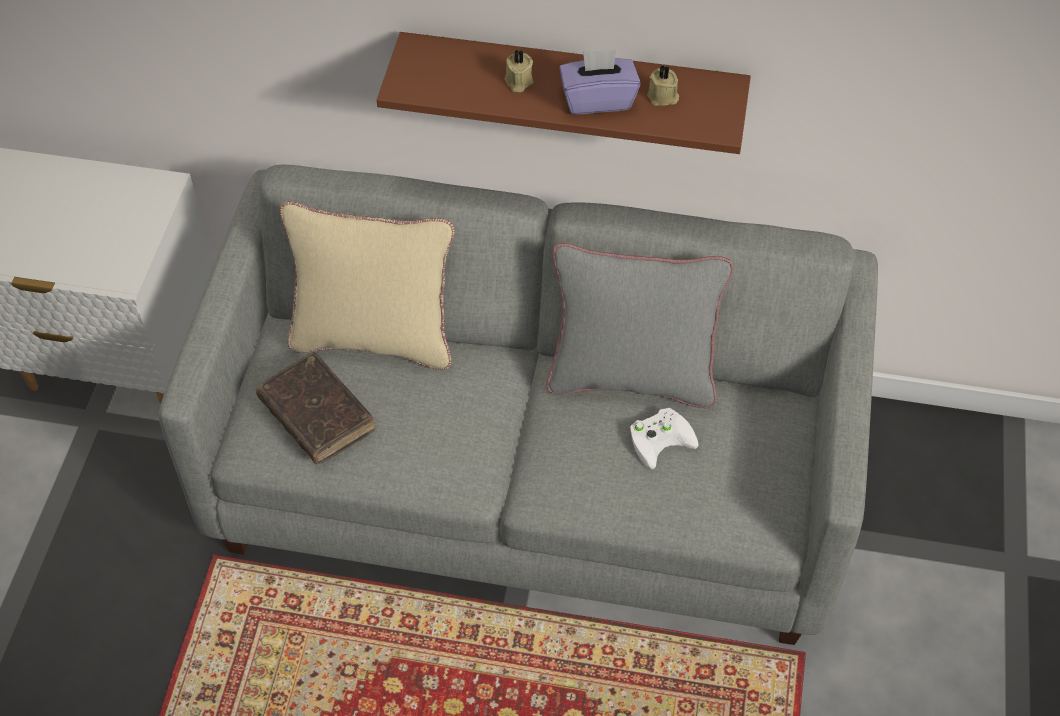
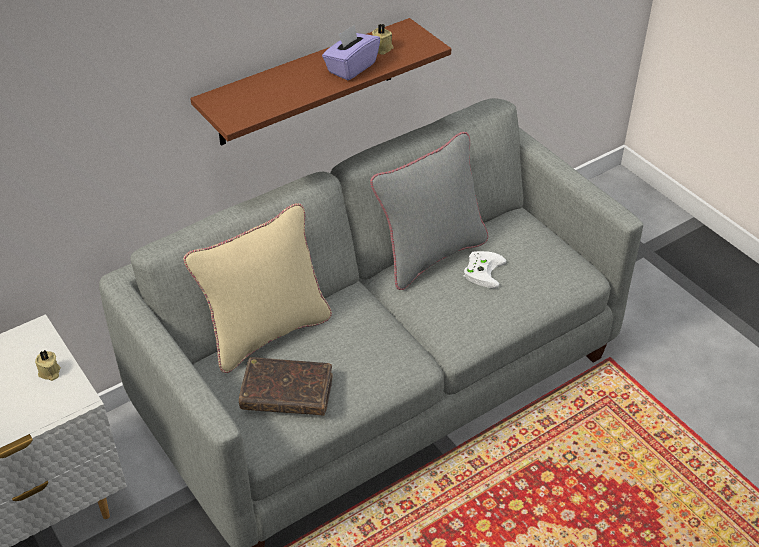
camera: 45 degrees left, 10 degrees down
beige candle [505,49,533,92] -> beige candle moved to [35,350,61,381]

